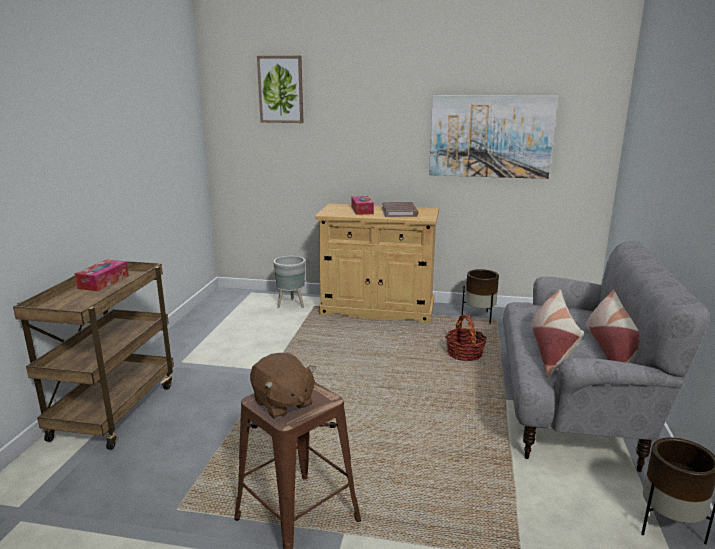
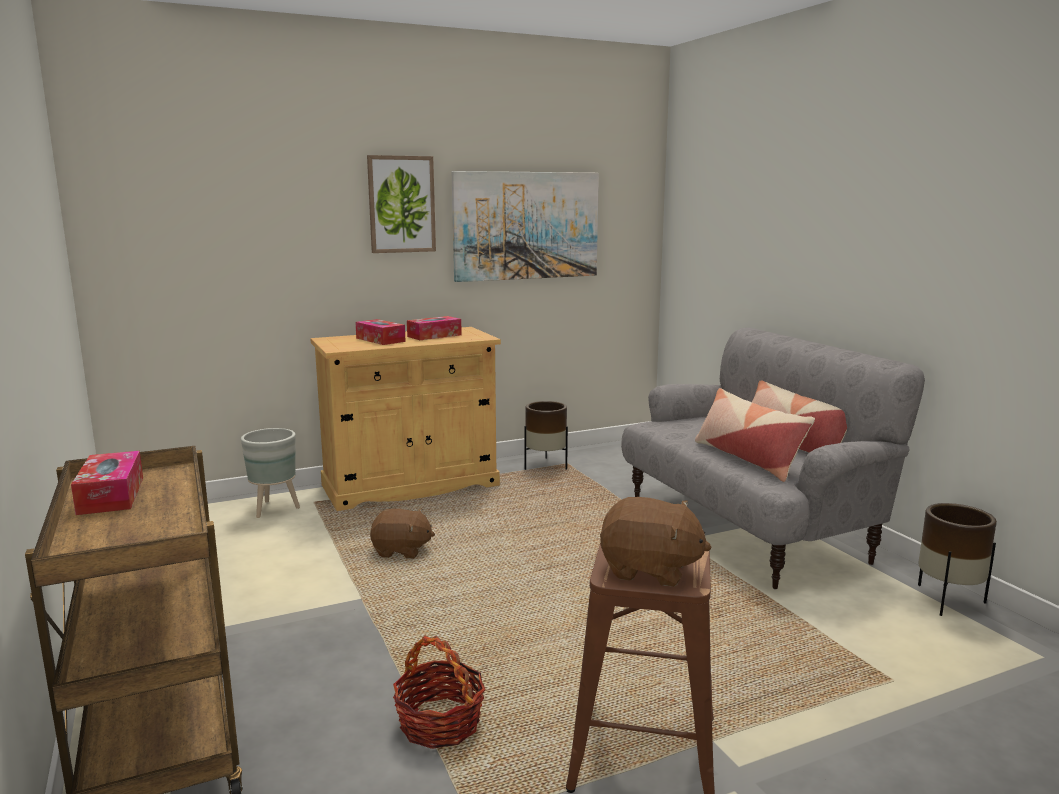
camera: 35 degrees left, 5 degrees down
picture [257,56,304,123] -> picture moved to [367,155,436,253]
brown book [382,202,419,217] -> tissue box [407,316,462,340]
basket [445,314,487,361] -> basket moved to [393,636,485,749]
none -> brown plush toy [370,508,435,559]

